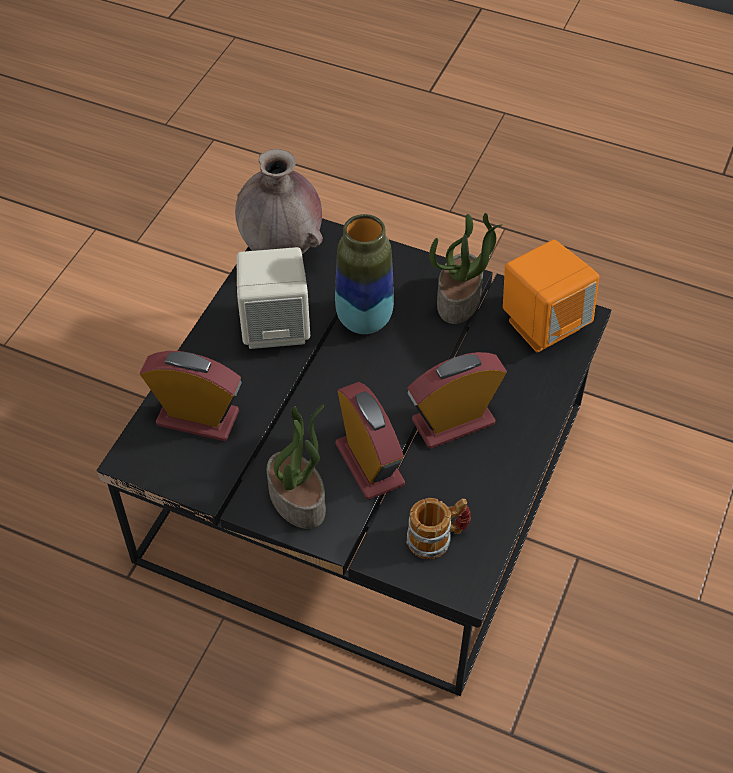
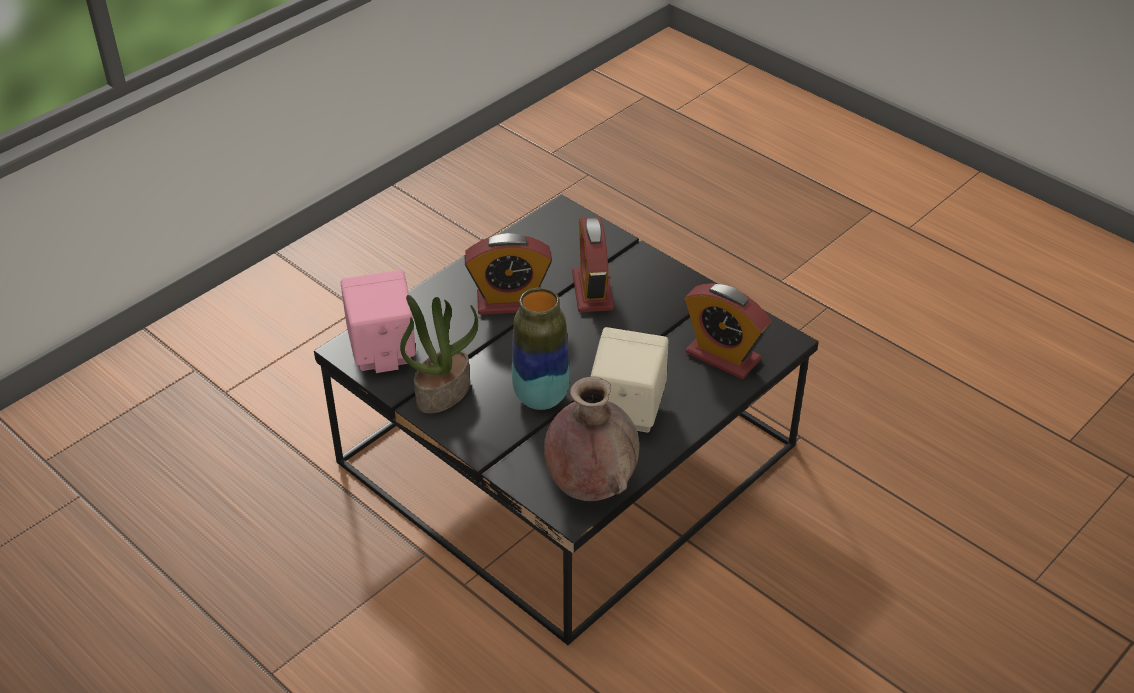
camera: 160 degrees left, 10 degrees down
potted plant [267,404,326,529] -> none
mug [406,498,471,559] -> none
orange speaker [503,240,599,352] -> pink speaker [341,270,416,373]

